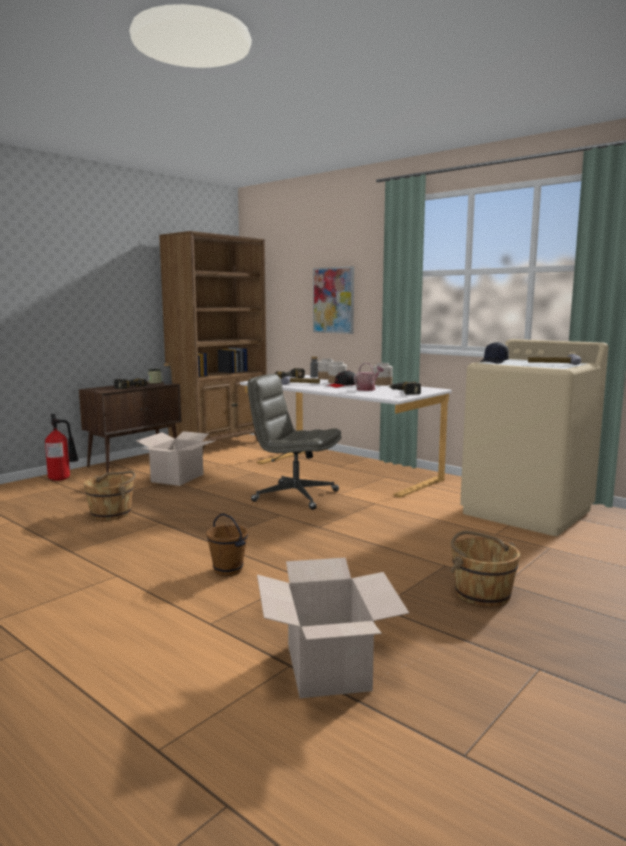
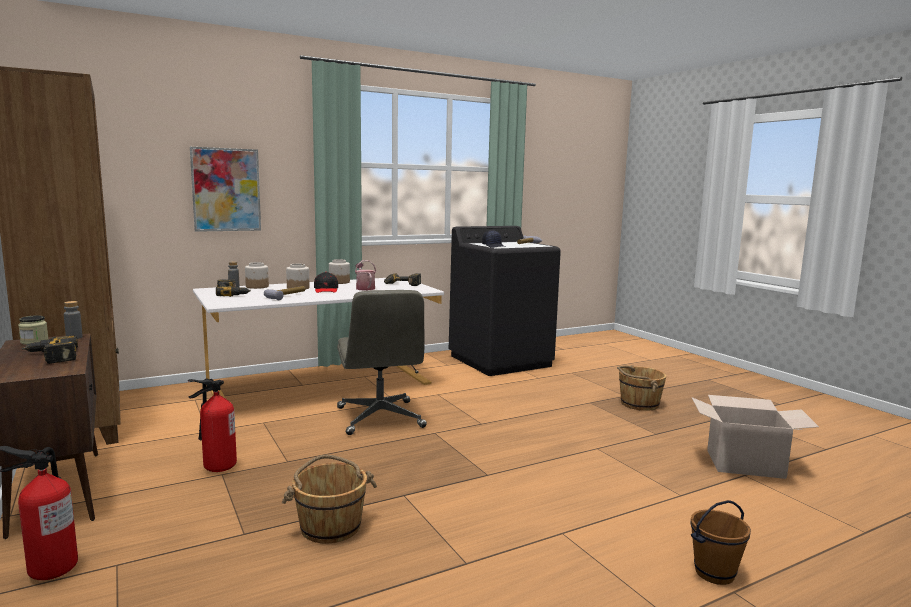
camera: 70 degrees left, 0 degrees up
cardboard box [136,431,216,486] -> fire extinguisher [188,379,237,472]
brown bucket [206,513,248,576] -> brown bucket moved to [690,500,751,585]
grey office chair [247,374,342,510] -> grey office chair turned 60 degrees counterclockwise [337,290,427,435]
beige washing machine [460,339,608,536] -> black washing machine [449,226,561,376]

